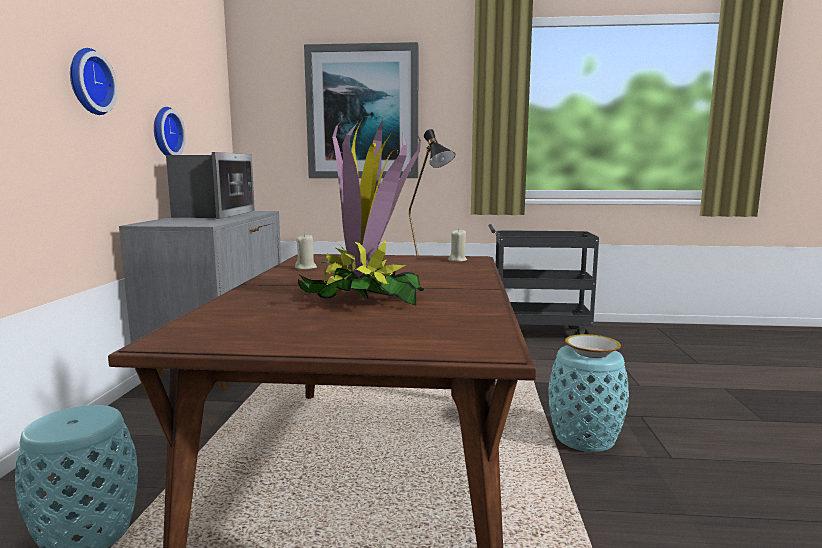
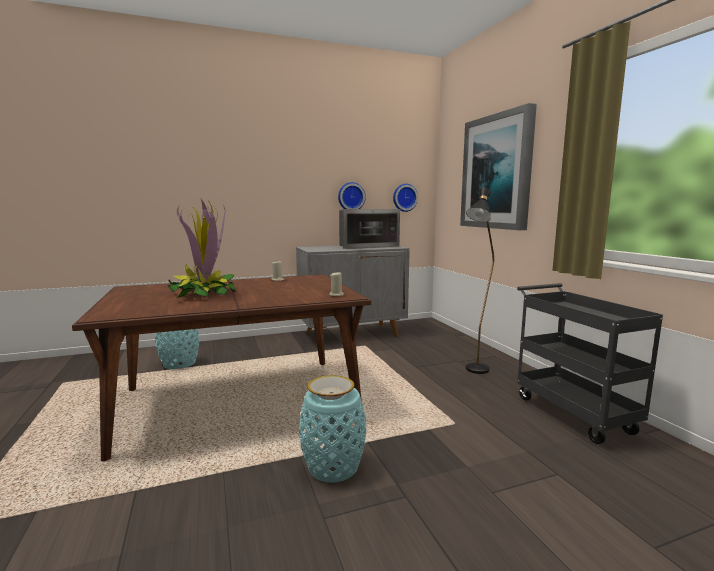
camera: 65 degrees right, 0 degrees up
wall clock [70,48,118,115] -> wall clock moved to [393,184,418,212]

